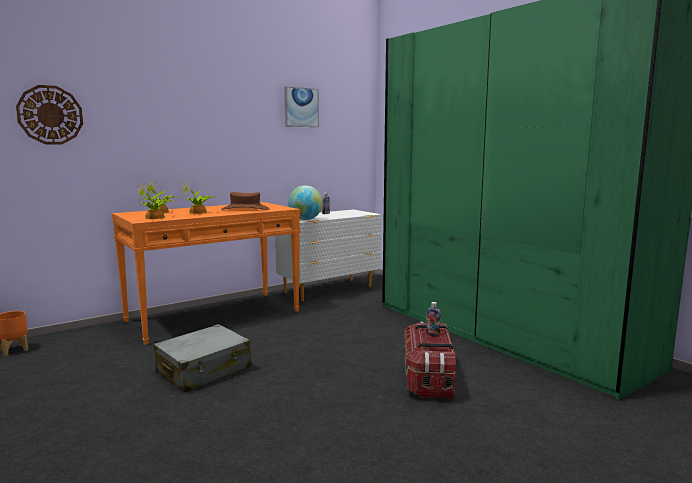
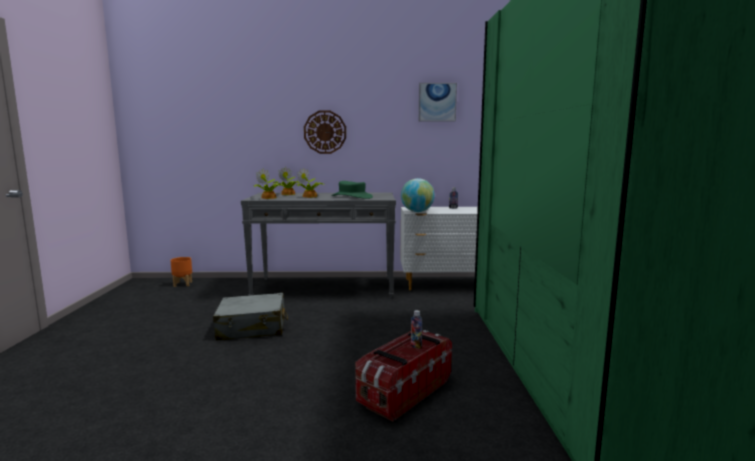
camera: 35 degrees right, 0 degrees up
wall clock [16,85,83,144] -> wall clock moved to [304,111,346,154]
orange console table [111,202,301,345] -> grey console table [241,192,396,298]
brown hat [221,192,270,210] -> green hat [331,181,373,199]

